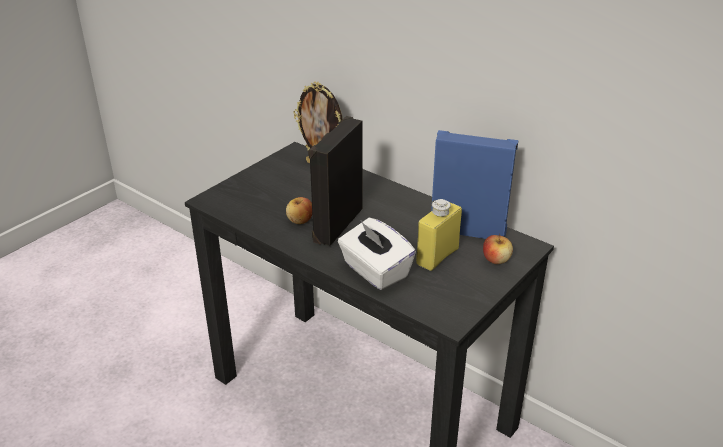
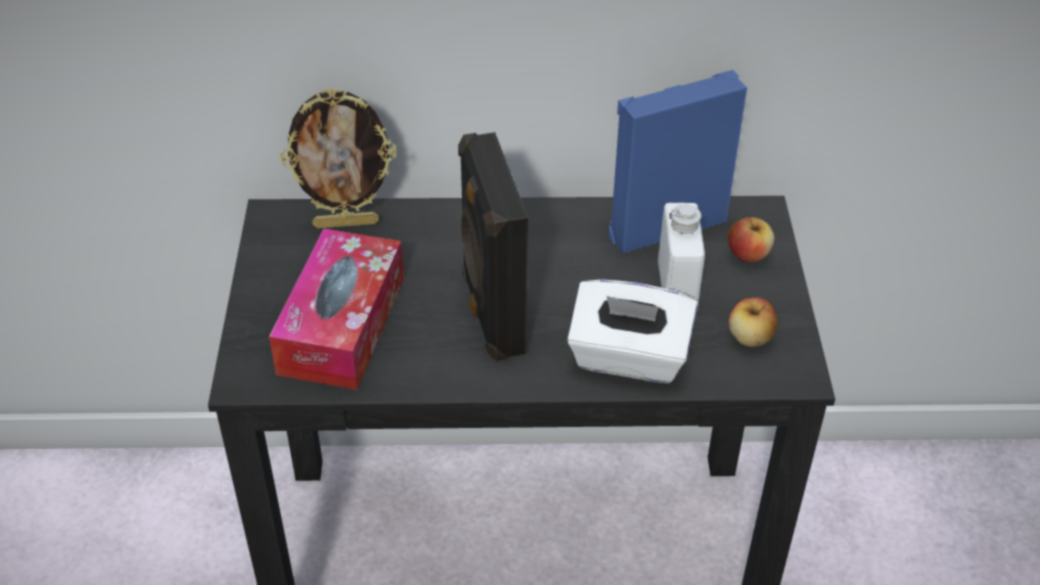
camera: 40 degrees left, 10 degrees up
apple [286,197,312,224] -> apple moved to [729,297,778,347]
yellow bottle [416,199,462,271] -> white bottle [658,203,705,313]
none -> tissue box [269,229,404,390]

